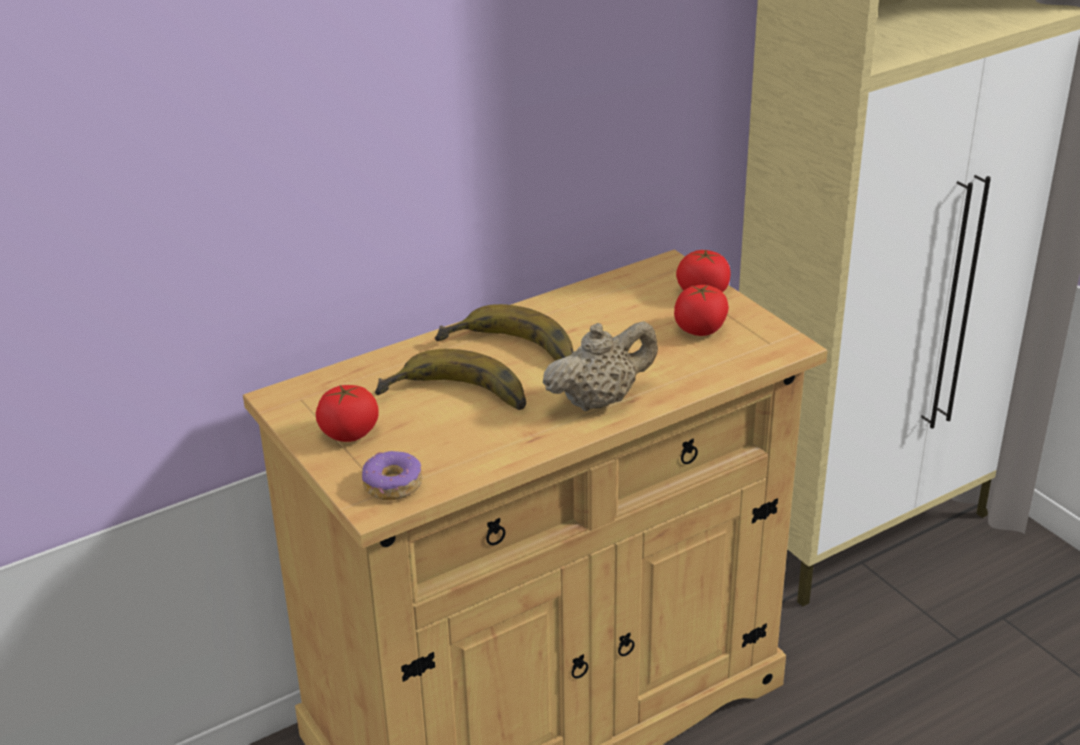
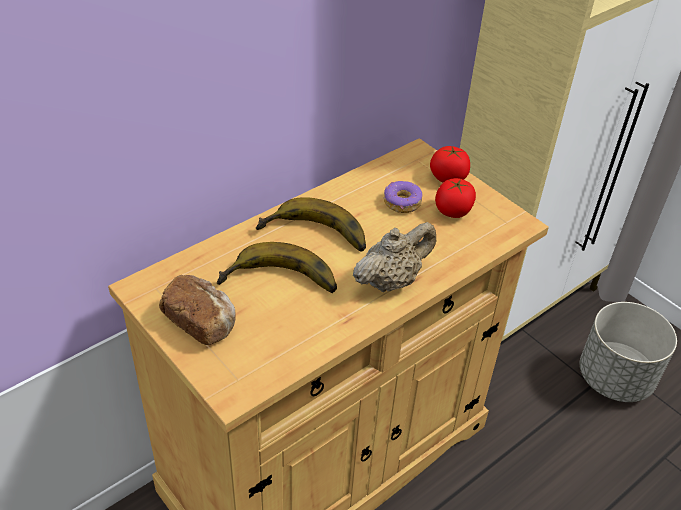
camera: 10 degrees left, 10 degrees up
tomato [315,385,379,442] -> bread [159,275,236,345]
donut [362,451,422,500] -> donut moved to [384,181,422,213]
none -> grey planter [580,302,677,402]

